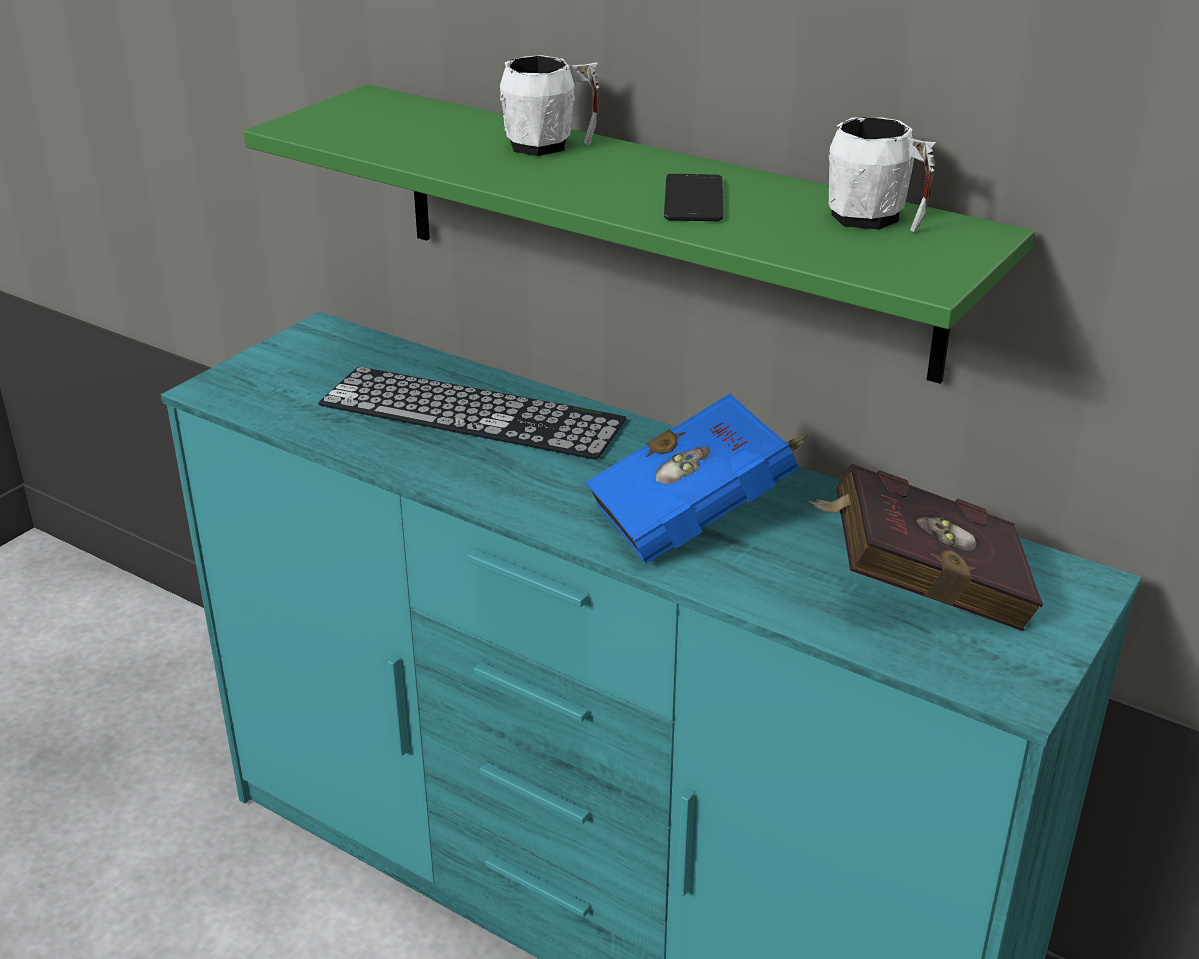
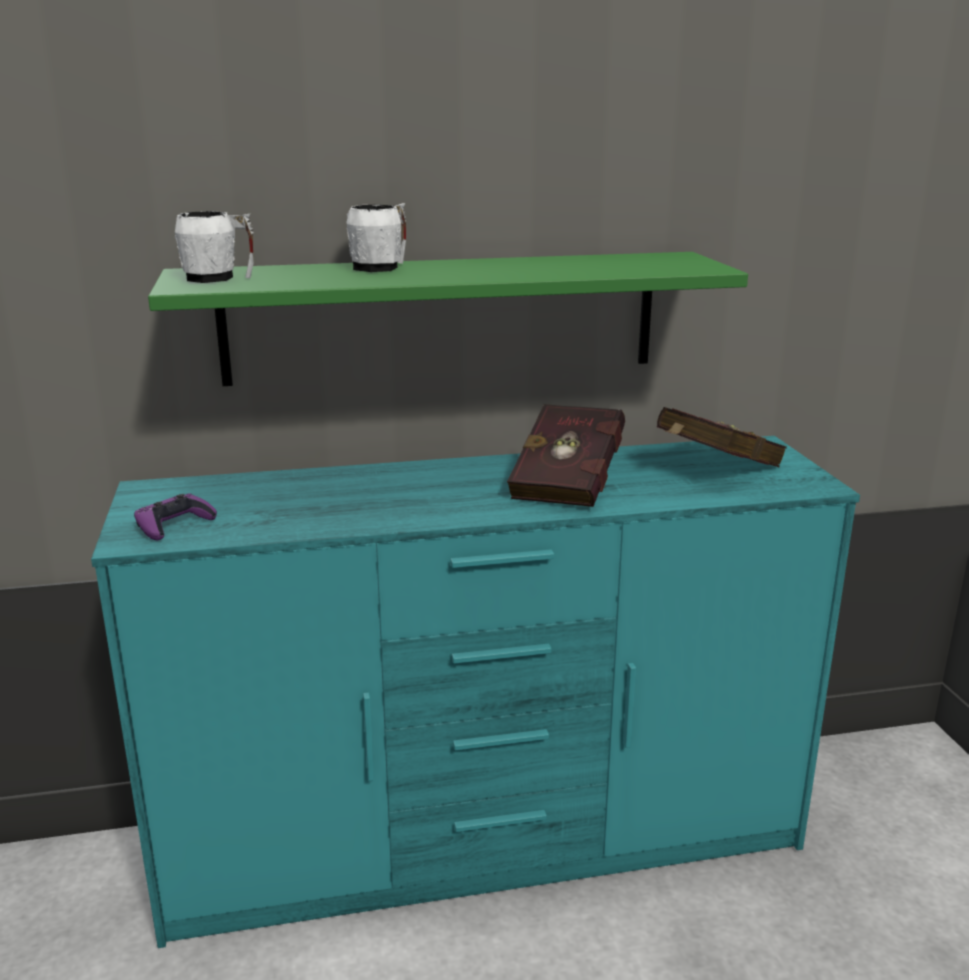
camera: 45 degrees left, 10 degrees down
keyboard [319,367,626,459] -> none
blue book [585,393,807,564] -> red book [507,404,625,507]
phone [664,174,723,222] -> none
white mug [828,117,936,232] -> white mug moved to [175,211,254,283]
none -> purple game controller [134,494,217,540]

